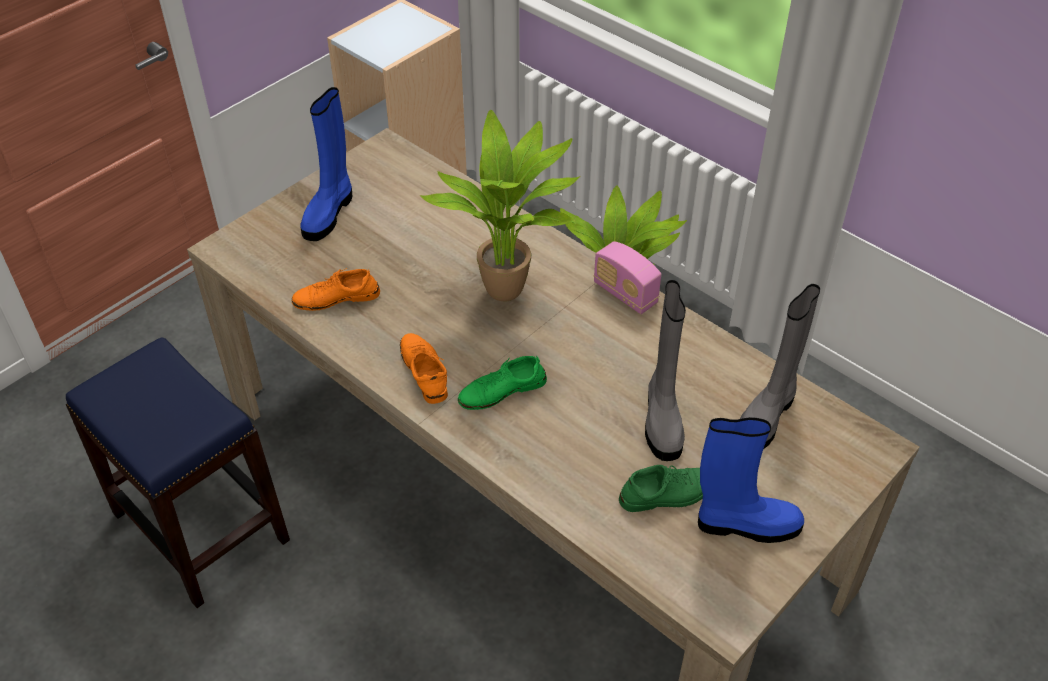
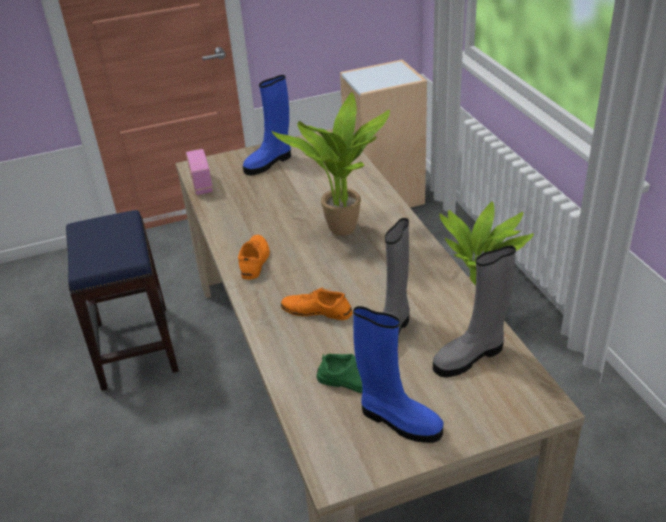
camera: 30 degrees right, 10 degrees down
orange shoe [292,268,380,311] -> orange shoe moved to [281,288,352,320]
green shoe [458,356,547,410] -> none
radio [594,241,661,314] -> radio moved to [186,149,213,195]

